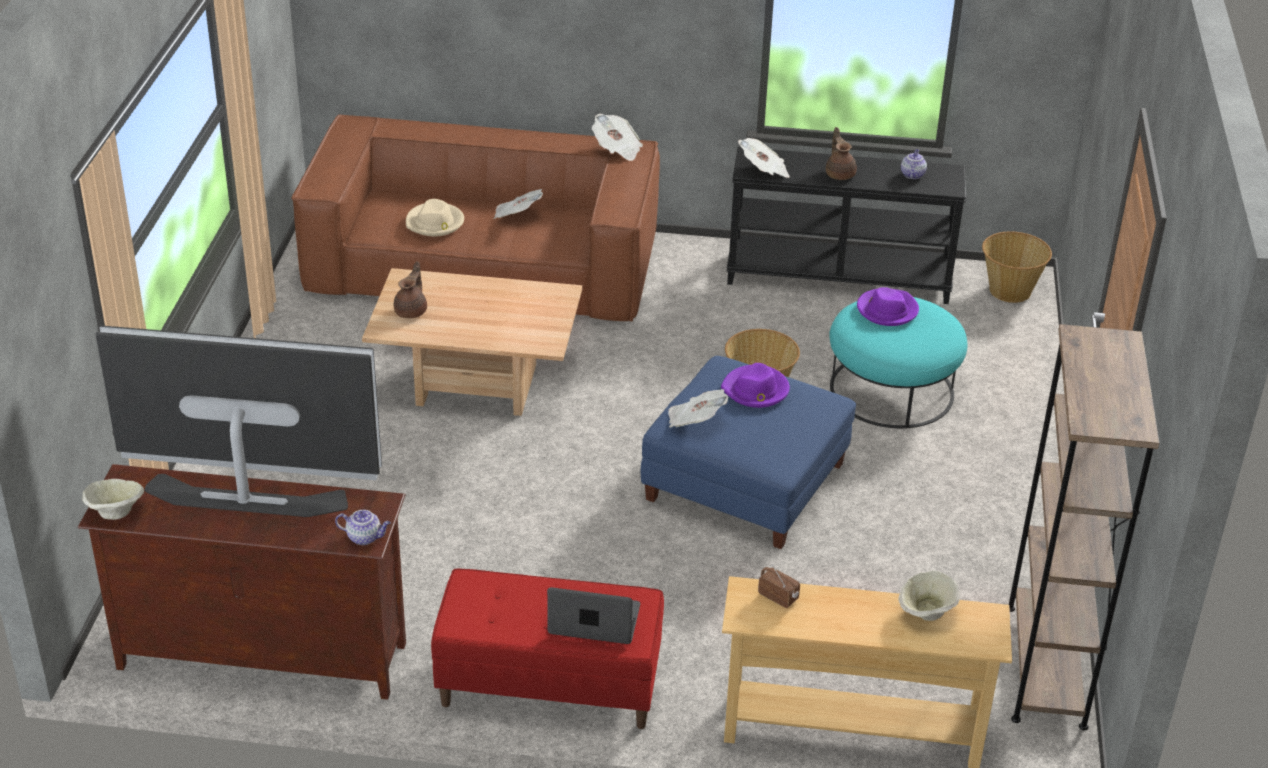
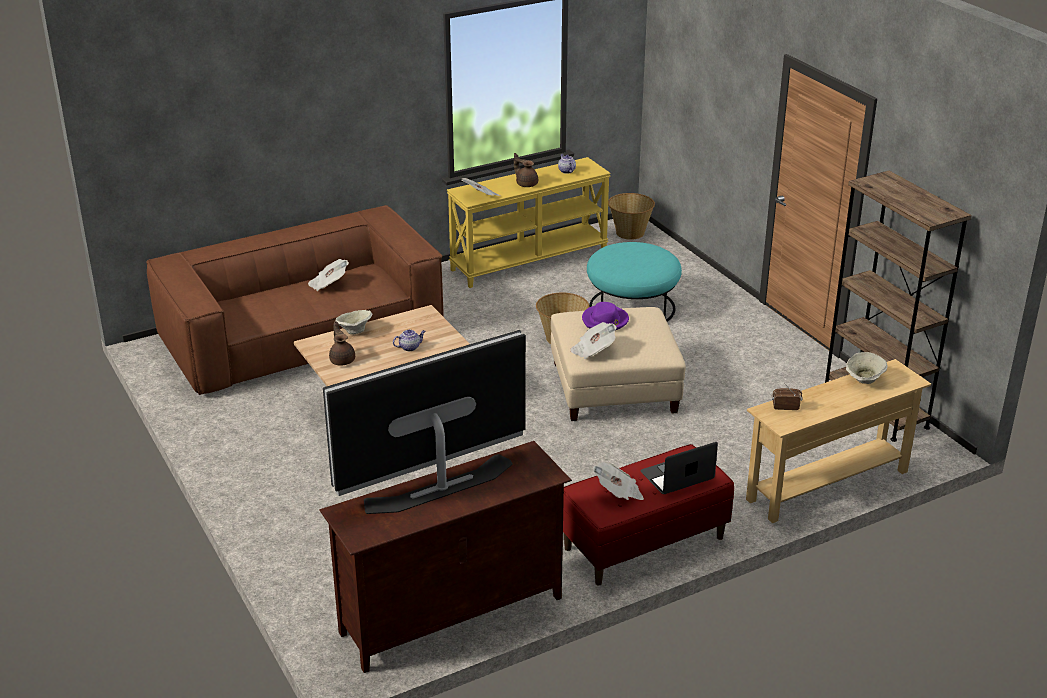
camera: 35 degrees left, 5 degrees down
beige bowl [82,479,144,520] -> beige bowl moved to [336,310,373,334]
teapot [335,510,391,545] -> teapot moved to [393,330,425,351]
beige hat [406,199,464,236] -> none
newspaper [592,114,643,161] -> newspaper moved to [592,462,644,500]
blue ottoman [641,356,856,549] -> beige ottoman [551,307,686,421]
black console table [727,147,966,304] -> yellow console table [447,157,611,288]
purple hat [857,287,919,326] -> none

